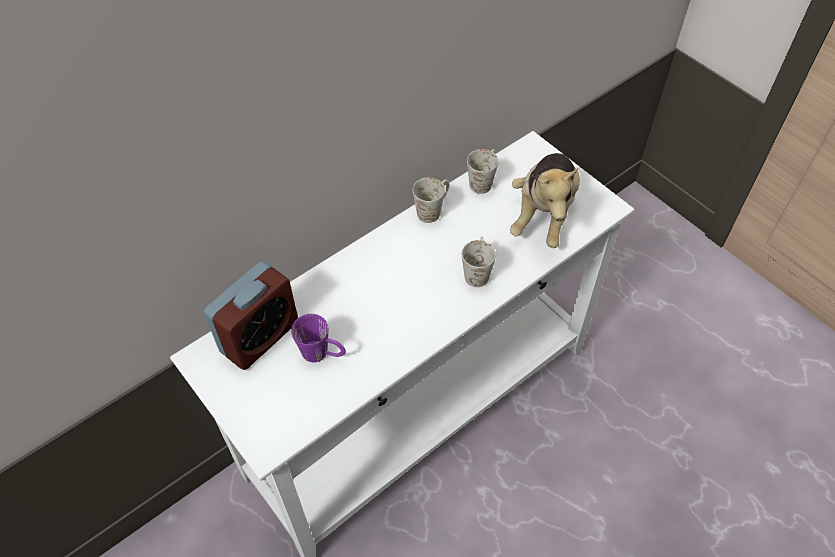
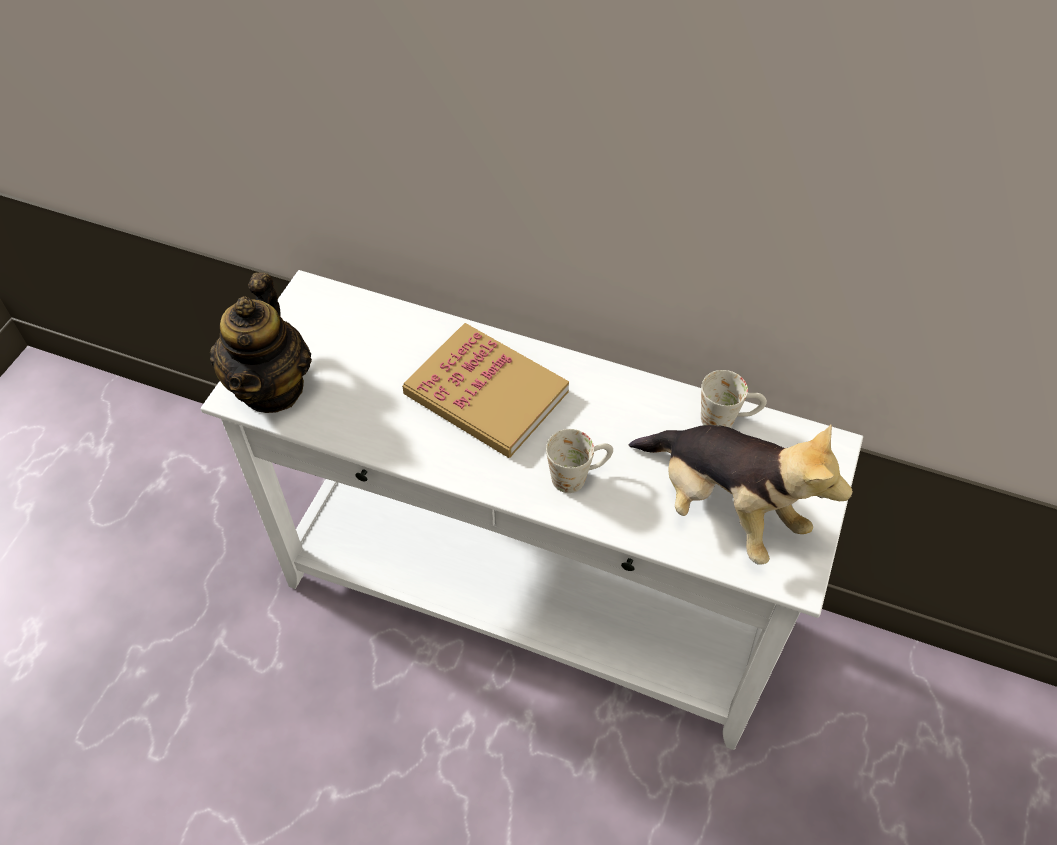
camera: 60 degrees right, 0 degrees up
alarm clock [204,261,298,370] -> none
purple mug [291,314,346,362] -> none
white mug [413,177,449,223] -> none
plush toy [510,153,580,248] -> plush toy turned 120 degrees counterclockwise [628,424,853,565]
none -> teapot [210,272,312,413]
none -> book [402,323,569,458]

